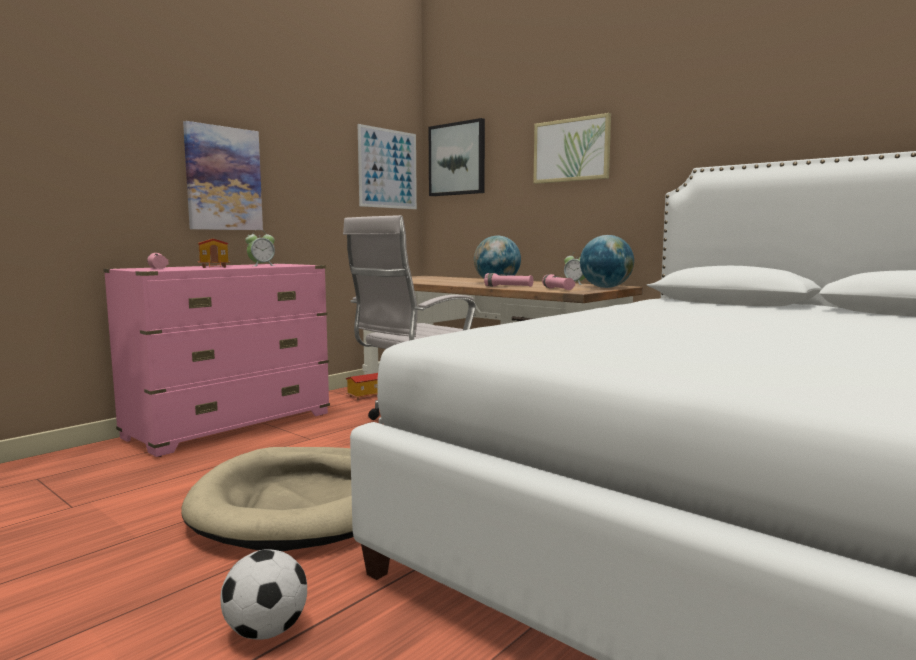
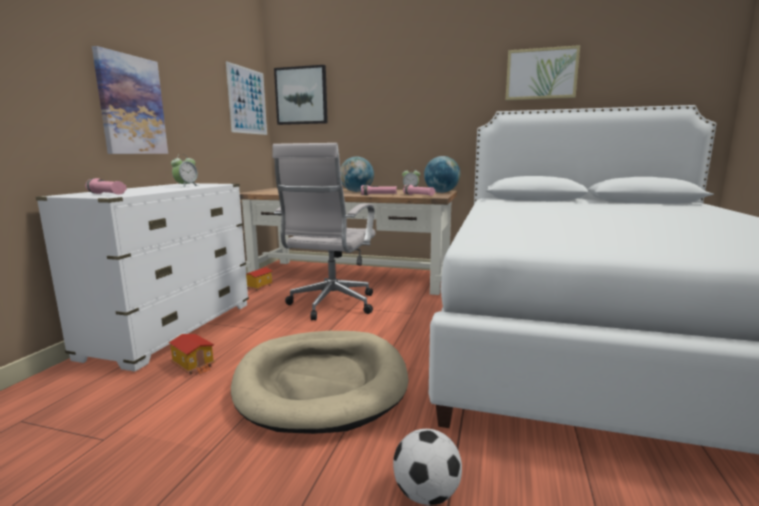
camera: 25 degrees left, 5 degrees up
pink dresser [103,263,330,457] -> white dresser [36,183,249,371]
toy house [198,239,230,268] -> toy house moved to [169,334,216,375]
picture [533,113,611,184] -> picture moved to [505,45,580,101]

